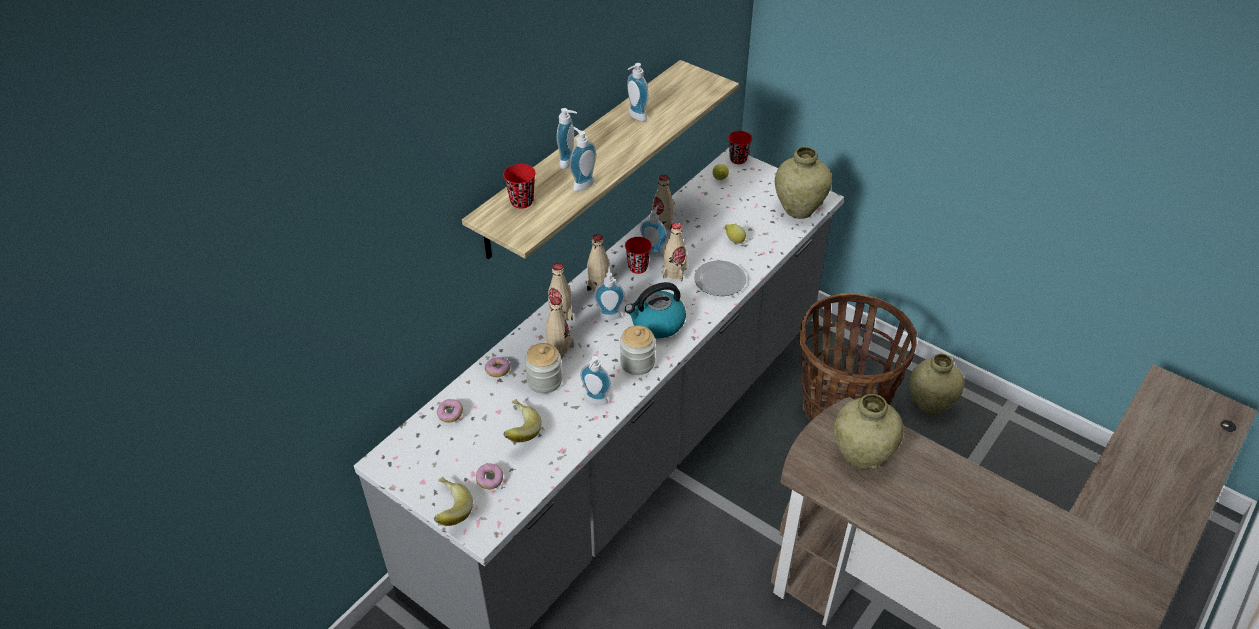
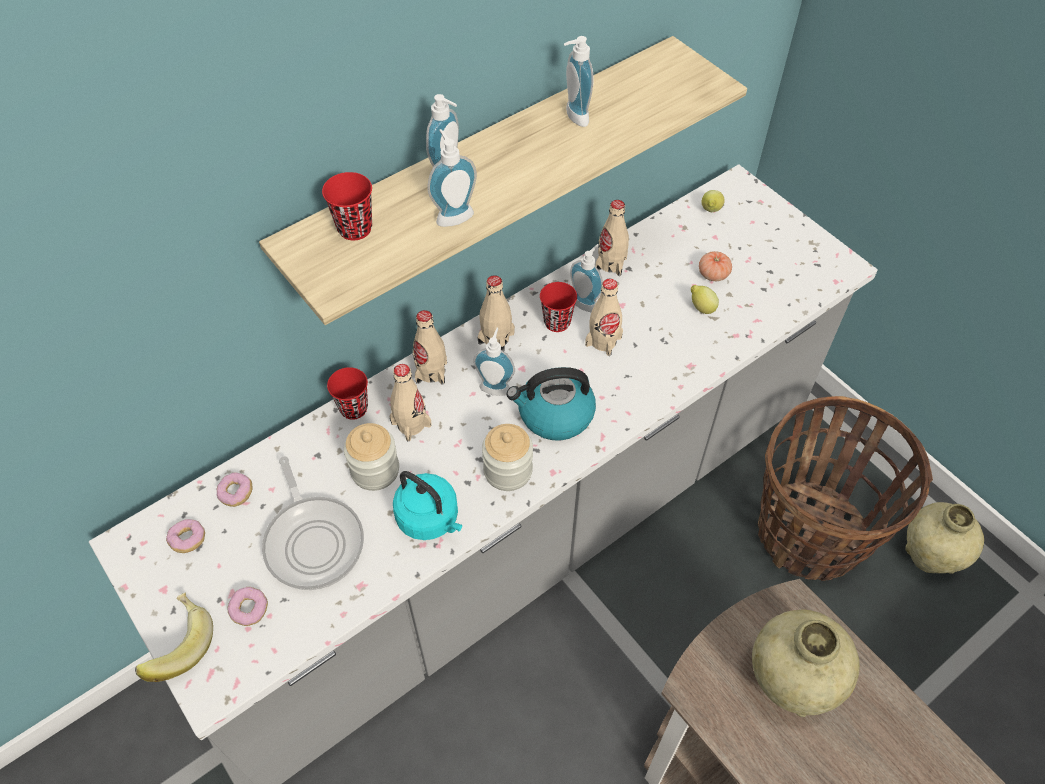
camera: 15 degrees right, 10 degrees up
donut [485,357,510,377] -> donut moved to [166,519,205,553]
banana [503,399,541,443] -> frying pan [262,456,364,590]
soap dispenser [580,356,611,405] -> turquoise kettle [393,471,462,540]
plate [694,261,746,296] -> none
red cup [728,131,752,164] -> red cup moved to [327,367,368,420]
beige vase [775,147,832,219] -> none
none -> tomato [699,251,732,281]

